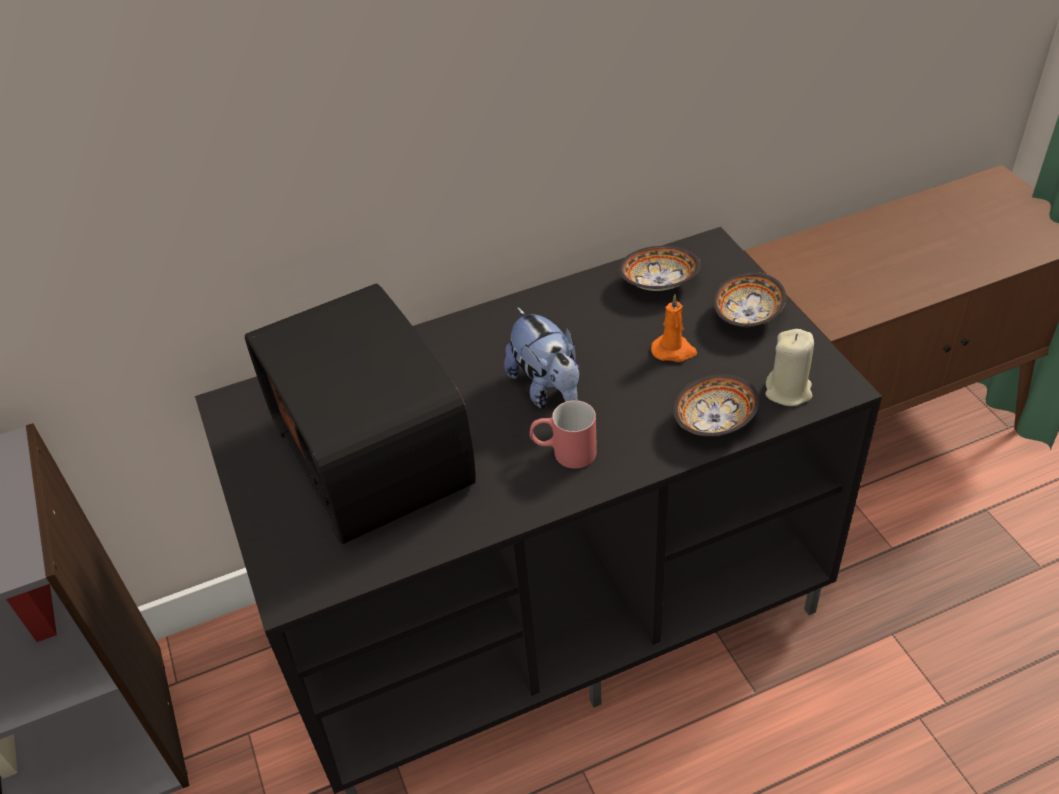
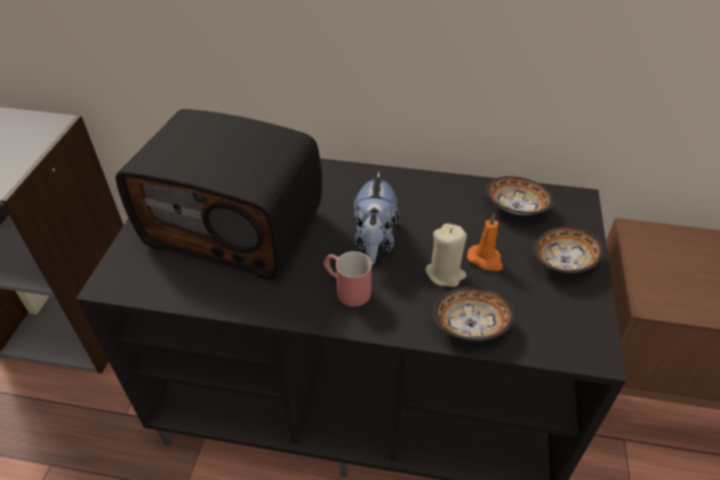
camera: 30 degrees right, 0 degrees up
radio [245,283,476,544] -> radio turned 75 degrees counterclockwise [115,109,322,280]
beige candle [765,329,814,406] -> beige candle moved to [425,223,467,287]

